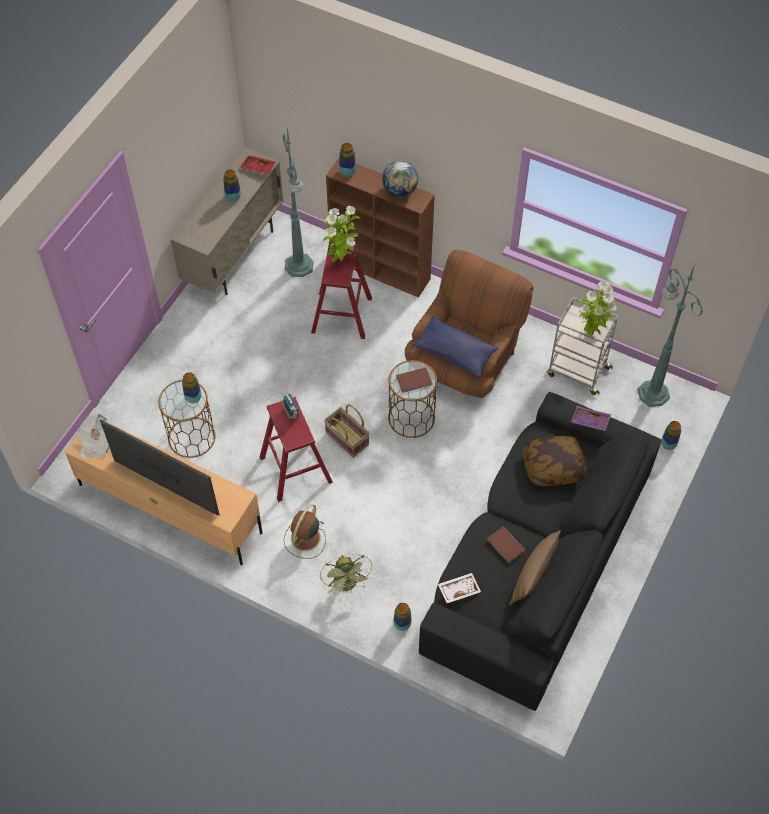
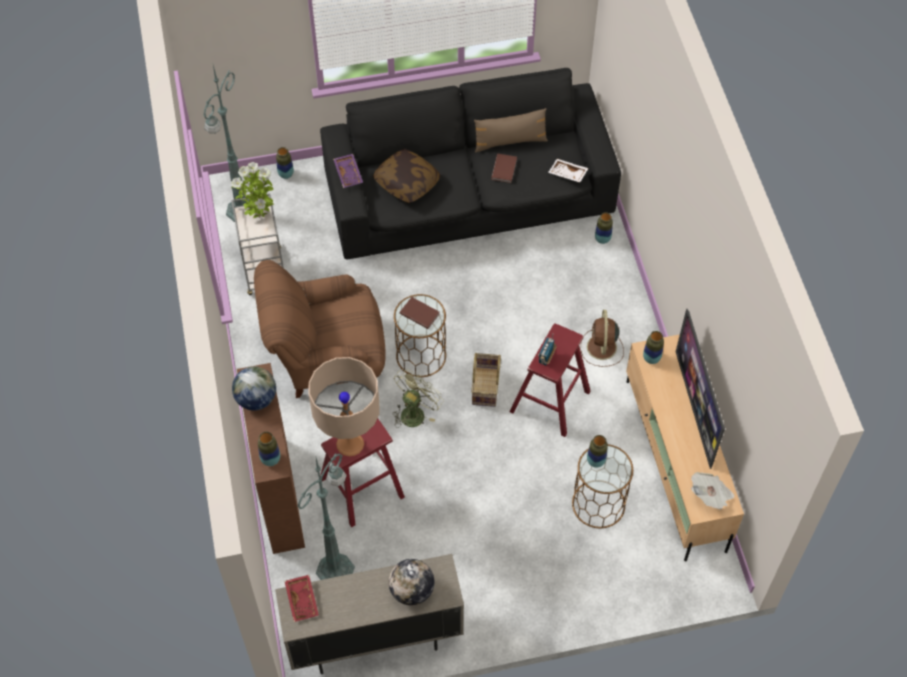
camera: 130 degrees left, 0 degrees up
vase [224,170,241,202] -> vase moved to [643,331,664,364]
brown fan [284,504,326,559] -> brown fan turned 105 degrees clockwise [581,310,624,367]
green fan [320,554,373,595] -> green fan moved to [393,369,443,428]
potted plant [323,206,360,263] -> beige table lamp [309,357,380,456]
blue pillow [412,316,499,378] -> none
none -> globe [389,559,434,605]

